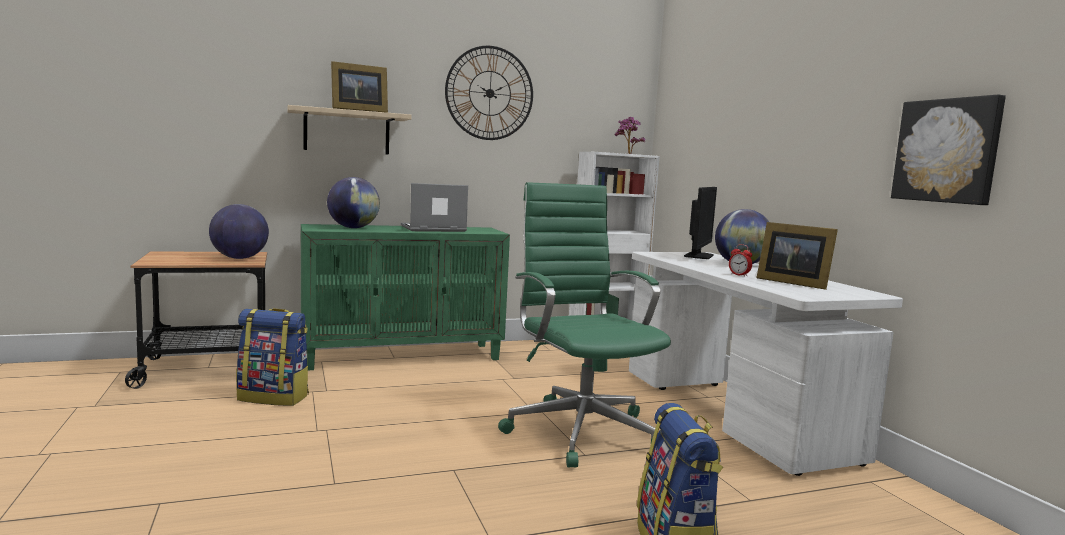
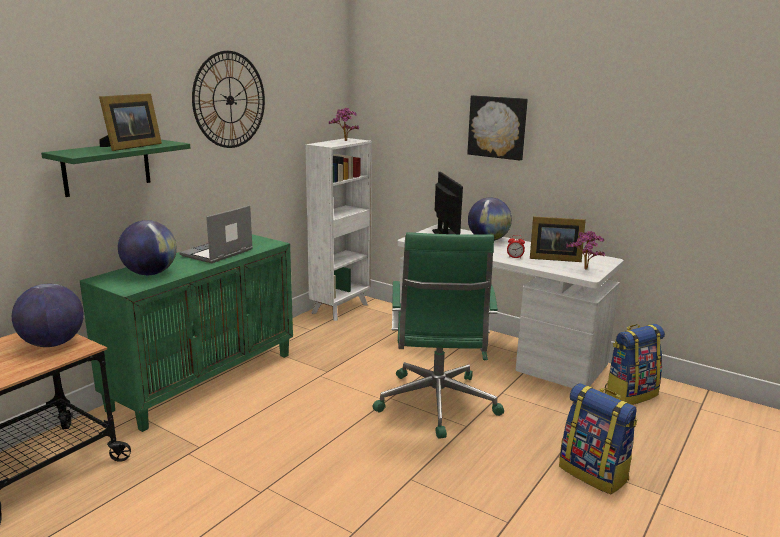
camera: 35 degrees left, 10 degrees up
backpack [236,308,309,406] -> backpack moved to [605,324,665,405]
beige shelf [288,105,412,155] -> green shelf [41,139,190,197]
green office chair [498,182,671,468] -> green office chair turned 120 degrees counterclockwise [372,232,504,438]
picture [891,95,1006,205] -> picture moved to [467,95,528,161]
none -> potted plant [566,231,605,270]

